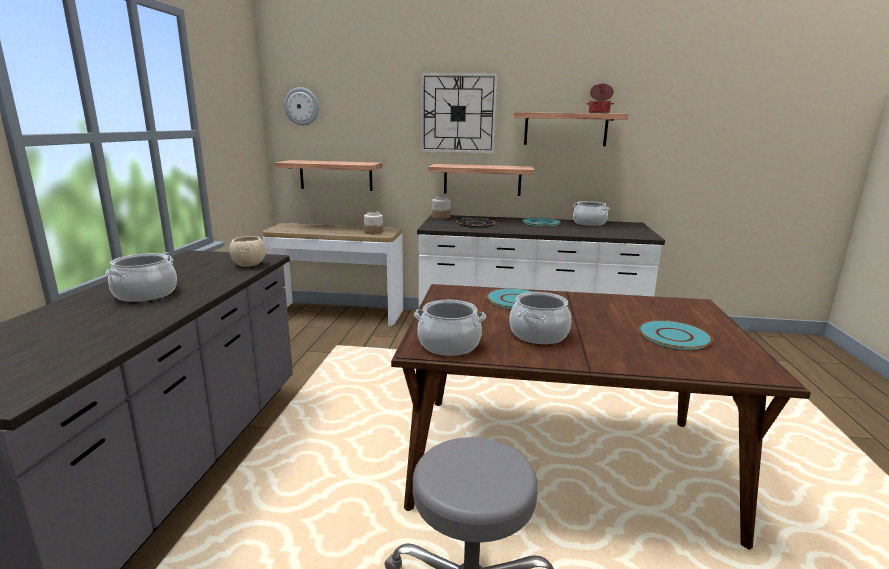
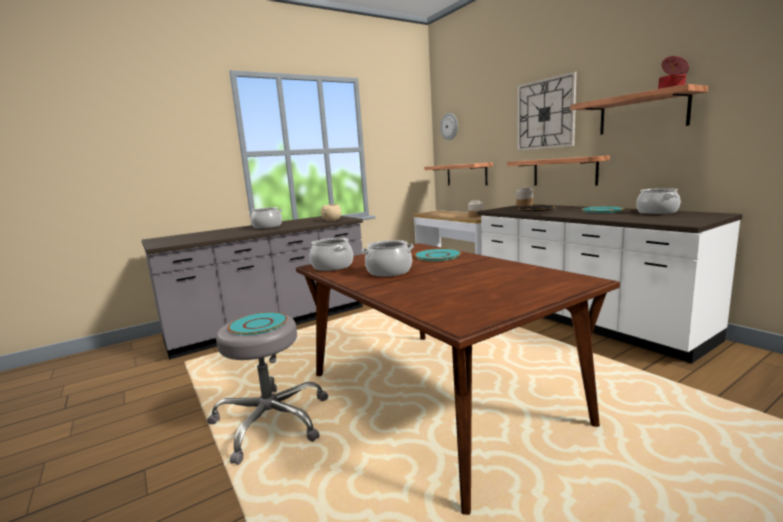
camera: 50 degrees right, 5 degrees down
turquoise plate [638,320,713,350] -> turquoise plate moved to [228,312,287,335]

